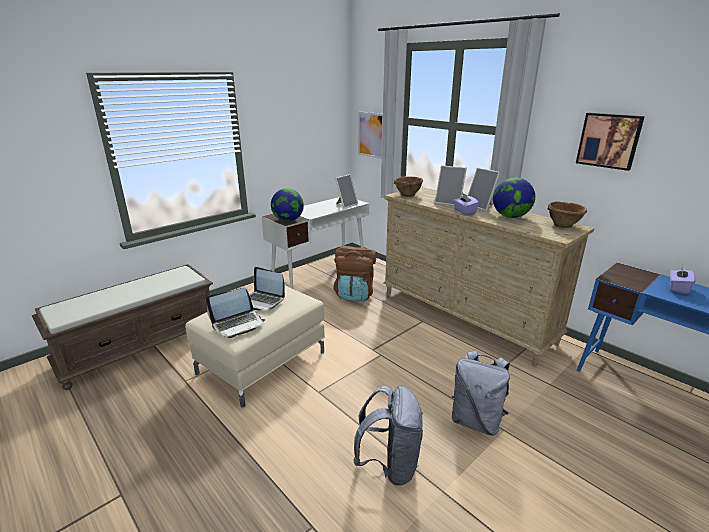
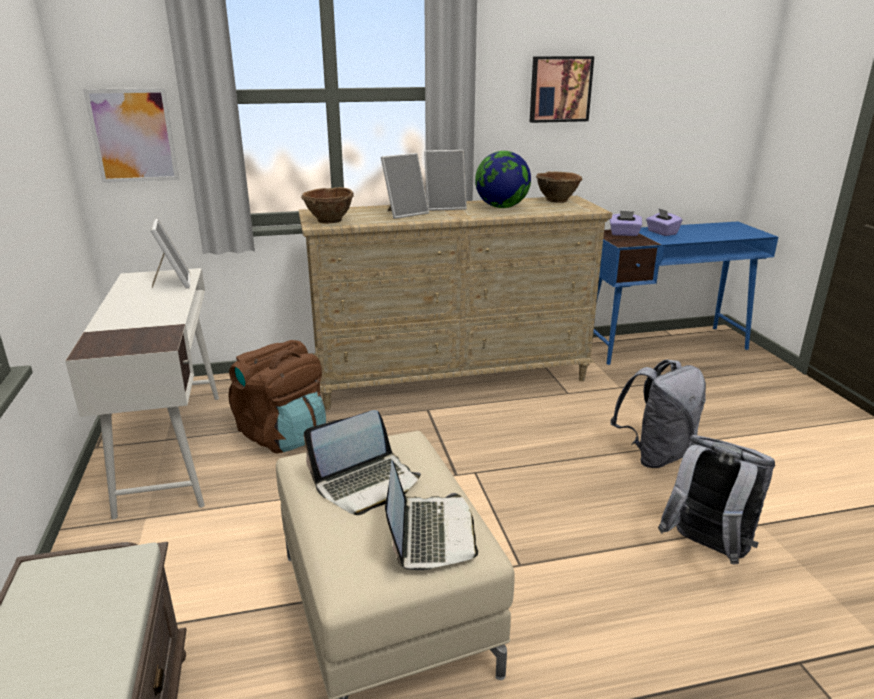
camera: 60 degrees left, 0 degrees up
globe [271,188,304,221] -> none
purple tissue box [453,193,479,215] -> purple tissue box moved to [610,210,642,236]

